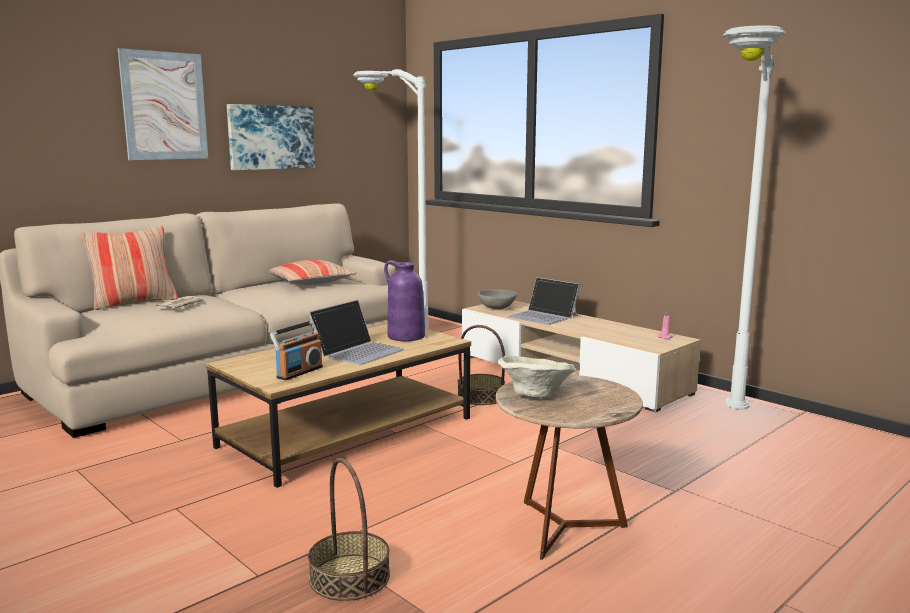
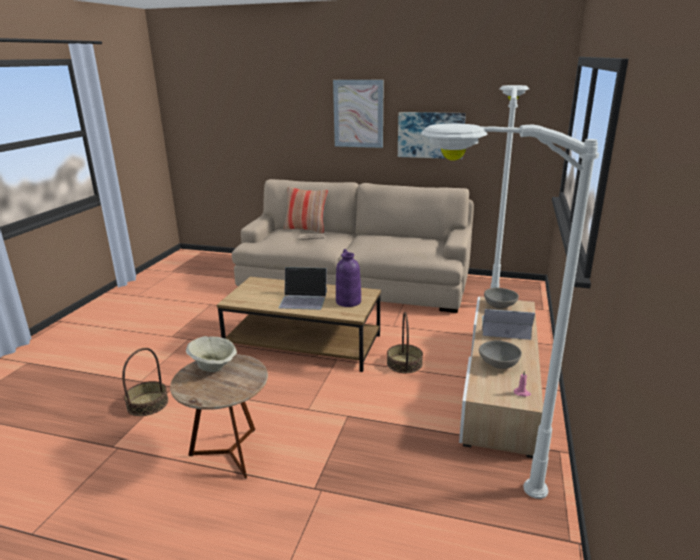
camera: 60 degrees right, 10 degrees up
pillow [269,260,356,285] -> none
radio [270,321,323,380] -> none
laptop [507,277,580,325] -> laptop turned 90 degrees clockwise [482,309,535,340]
none -> grey bowl [479,340,522,369]

